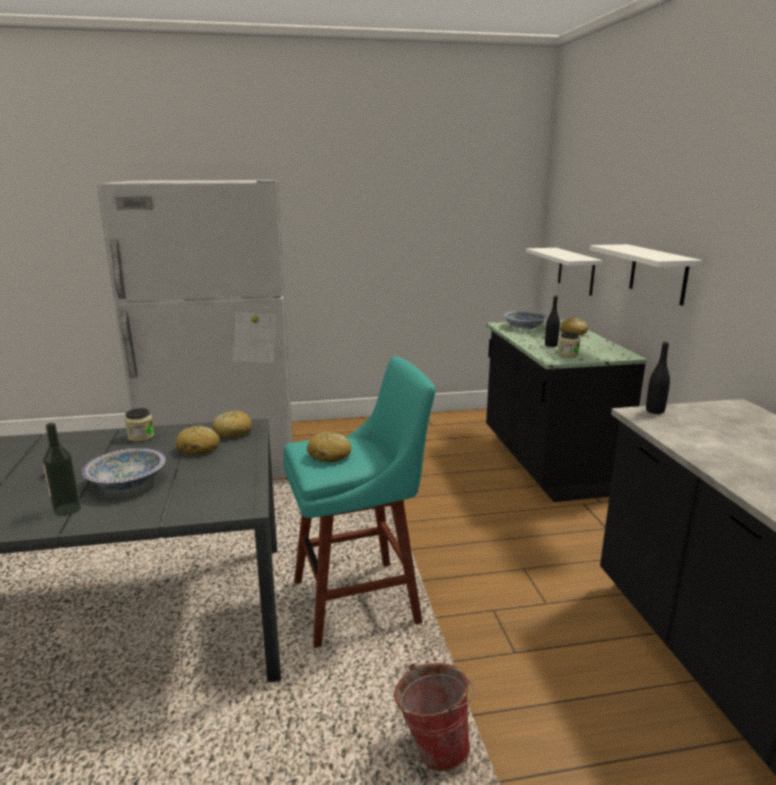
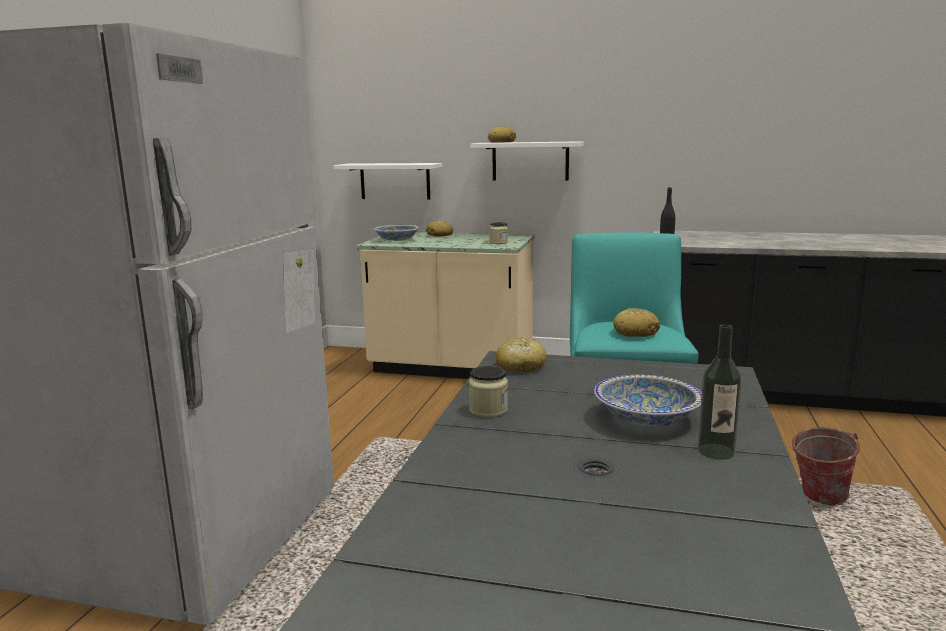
camera: 65 degrees left, 5 degrees down
bread [175,425,220,455] -> bread moved to [488,126,516,143]
black counter [486,319,647,502] -> beige counter [356,232,535,379]
black bottle [545,295,560,347] -> none

